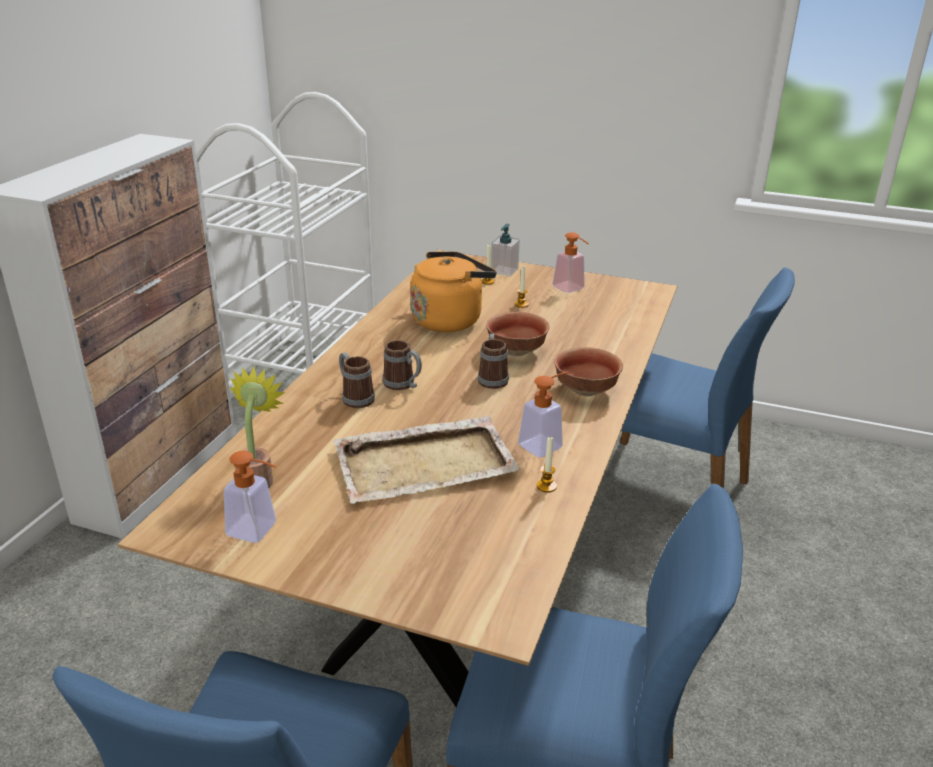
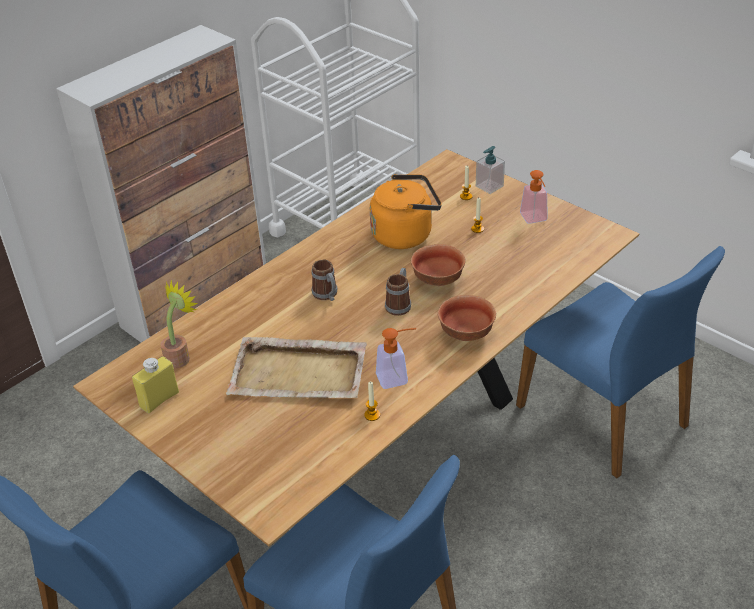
camera: 25 degrees right, 10 degrees up
soap dispenser [224,451,277,543] -> yellow bottle [132,356,179,414]
mug [339,352,375,408] -> none

